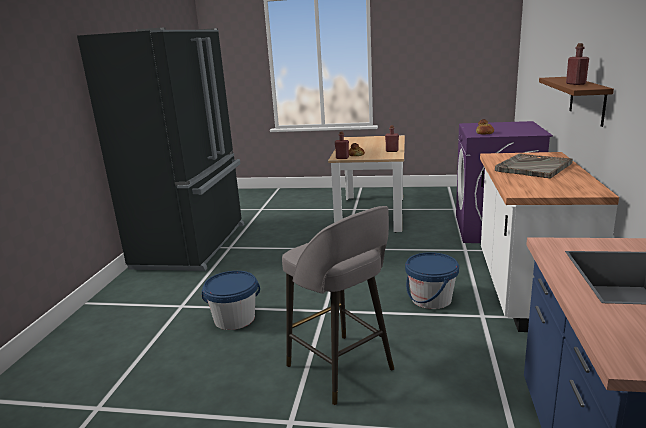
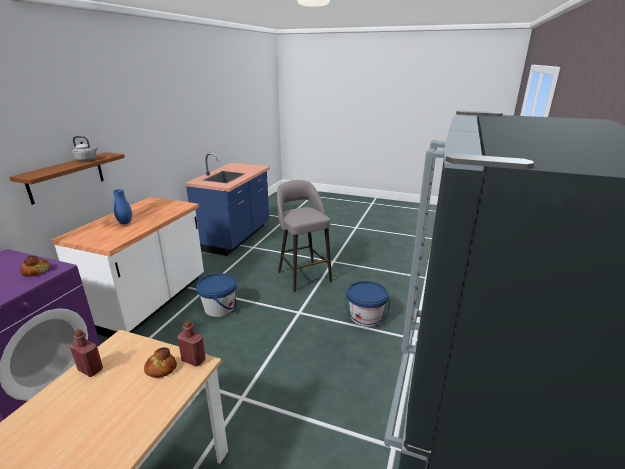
camera: 170 degrees left, 5 degrees up
grey tray [495,153,573,179] -> blue vase [113,189,132,224]
red bottle [566,43,589,85] -> grey kettle [72,136,98,162]

